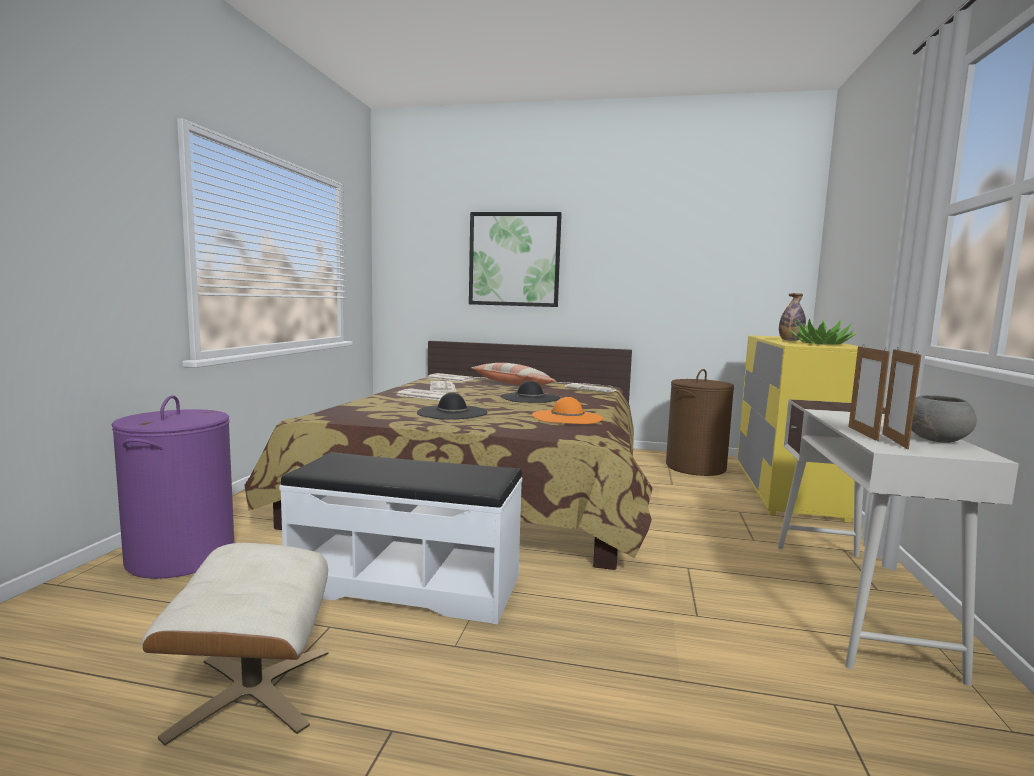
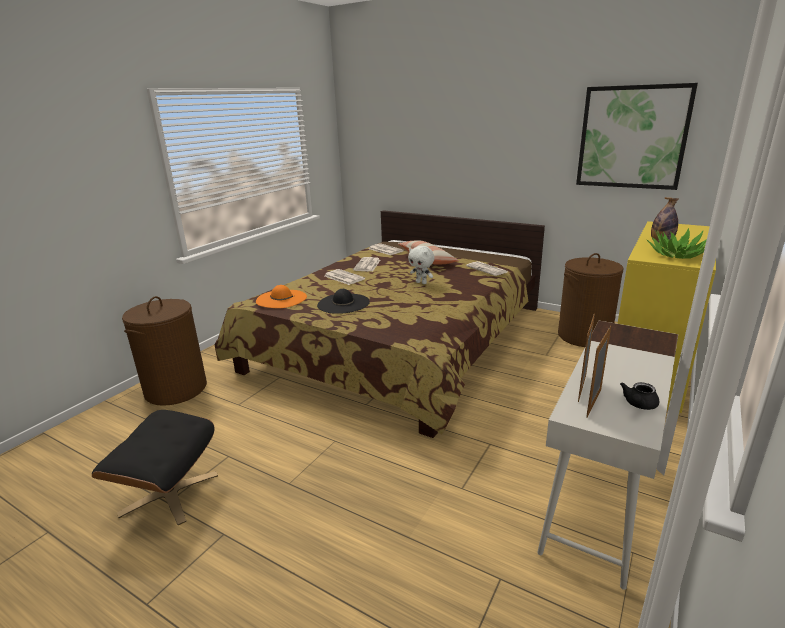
camera: 20 degrees right, 15 degrees up
purple laundry basket [111,395,234,579] -> brown laundry basket [122,296,207,406]
beige ottoman [142,543,329,746] -> black ottoman [92,410,218,525]
white bench [279,452,522,625] -> none
picture [469,212,562,307] -> picture moved to [576,83,698,190]
black hat [500,381,560,403] -> white plush toy [408,246,434,284]
orange hat [532,397,603,424] -> orange hat moved to [256,285,307,308]
grey bowl [911,395,977,443] -> black teapot [620,382,659,410]

